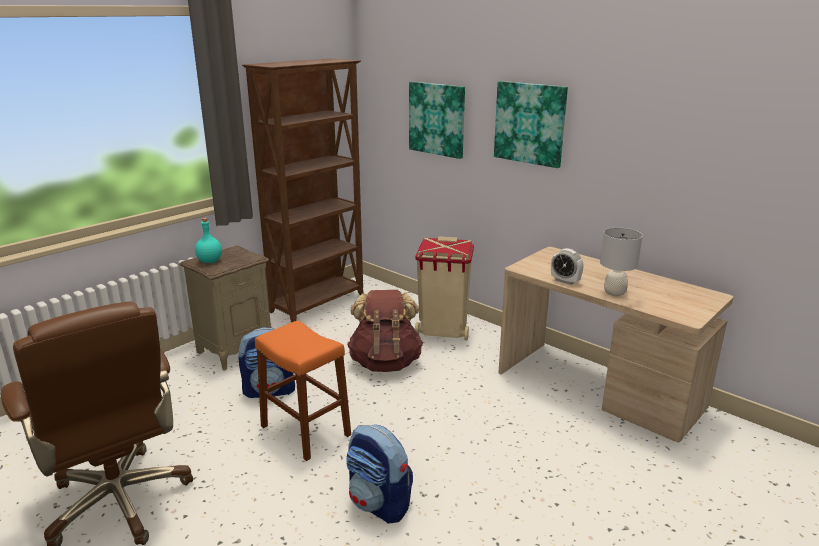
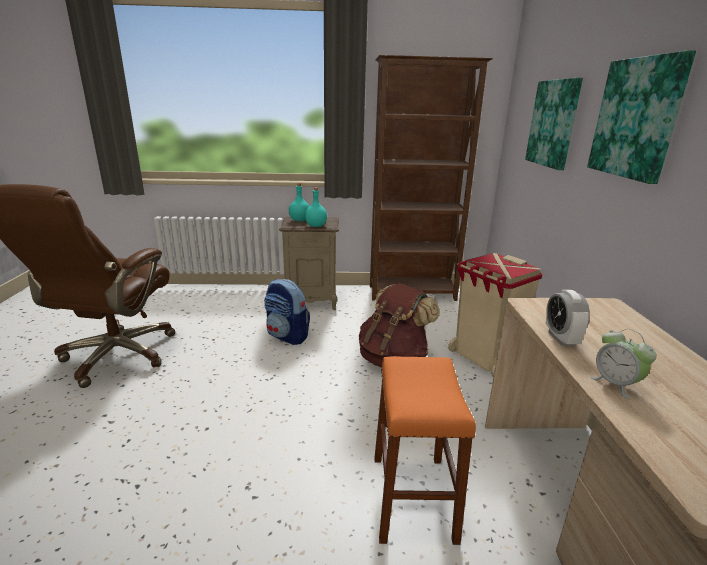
camera: 45 degrees right, 0 degrees up
orange stool [255,321,351,461] -> orange stool moved to [374,356,476,545]
backpack [346,424,413,524] -> none
grey table lamp [600,228,643,296] -> alarm clock [590,329,657,400]
none -> turquoise bottle [305,187,327,227]

